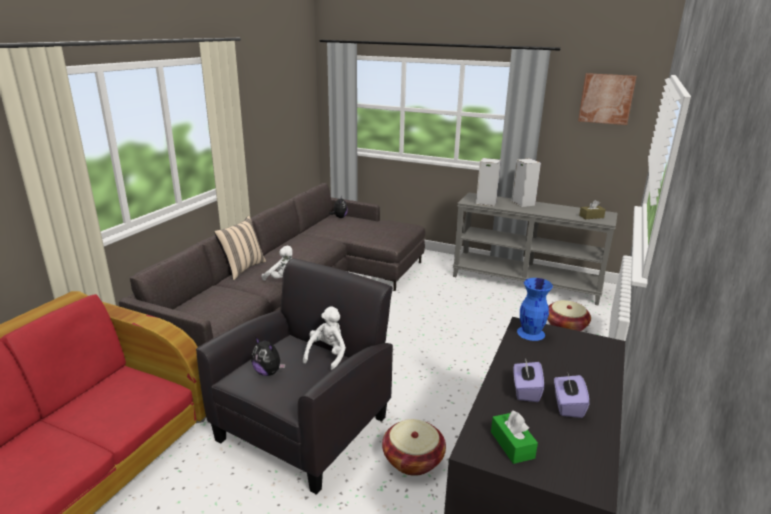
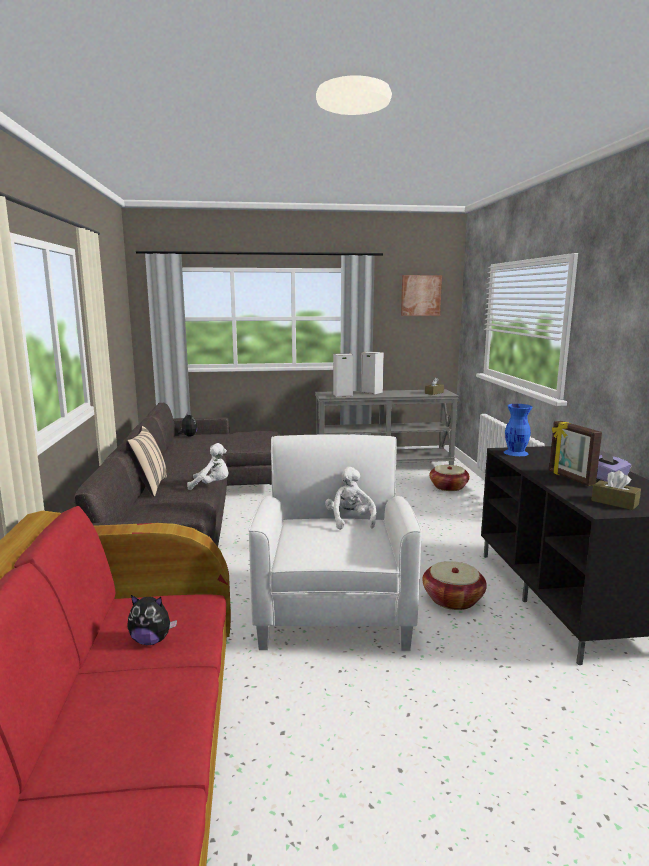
camera: 30 degrees left, 10 degrees down
black armchair [196,258,393,495] -> white armchair [248,434,422,651]
plush toy [251,337,286,376] -> plush toy moved to [127,595,177,645]
green tissue box [491,410,538,464] -> brown tissue box [591,471,641,510]
purple tissue box [513,361,544,402] -> picture frame [549,421,602,486]

